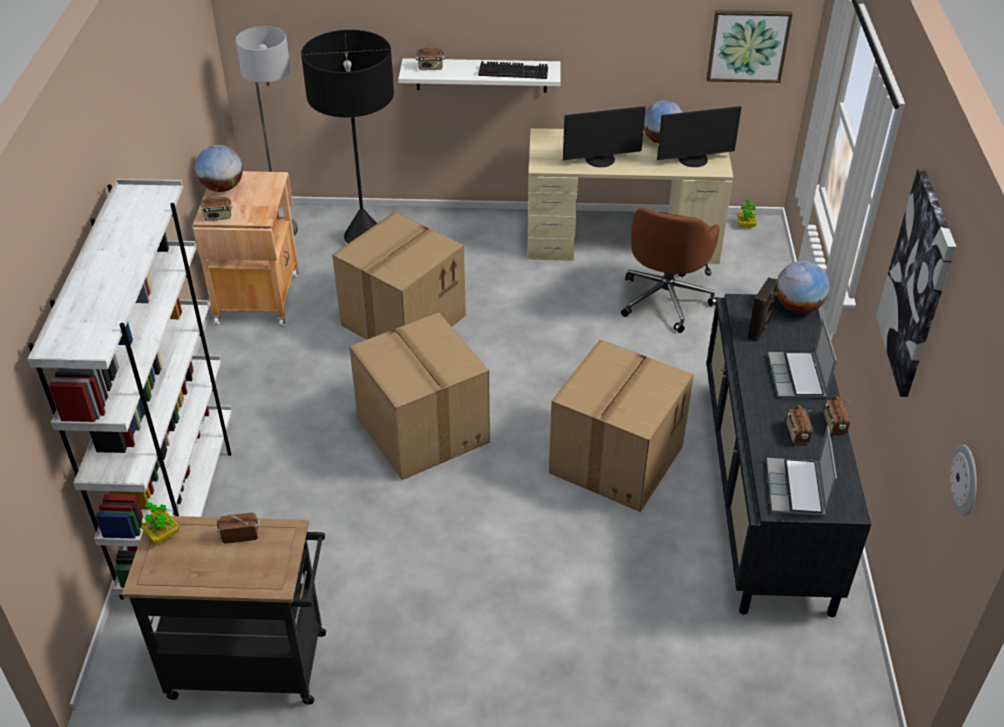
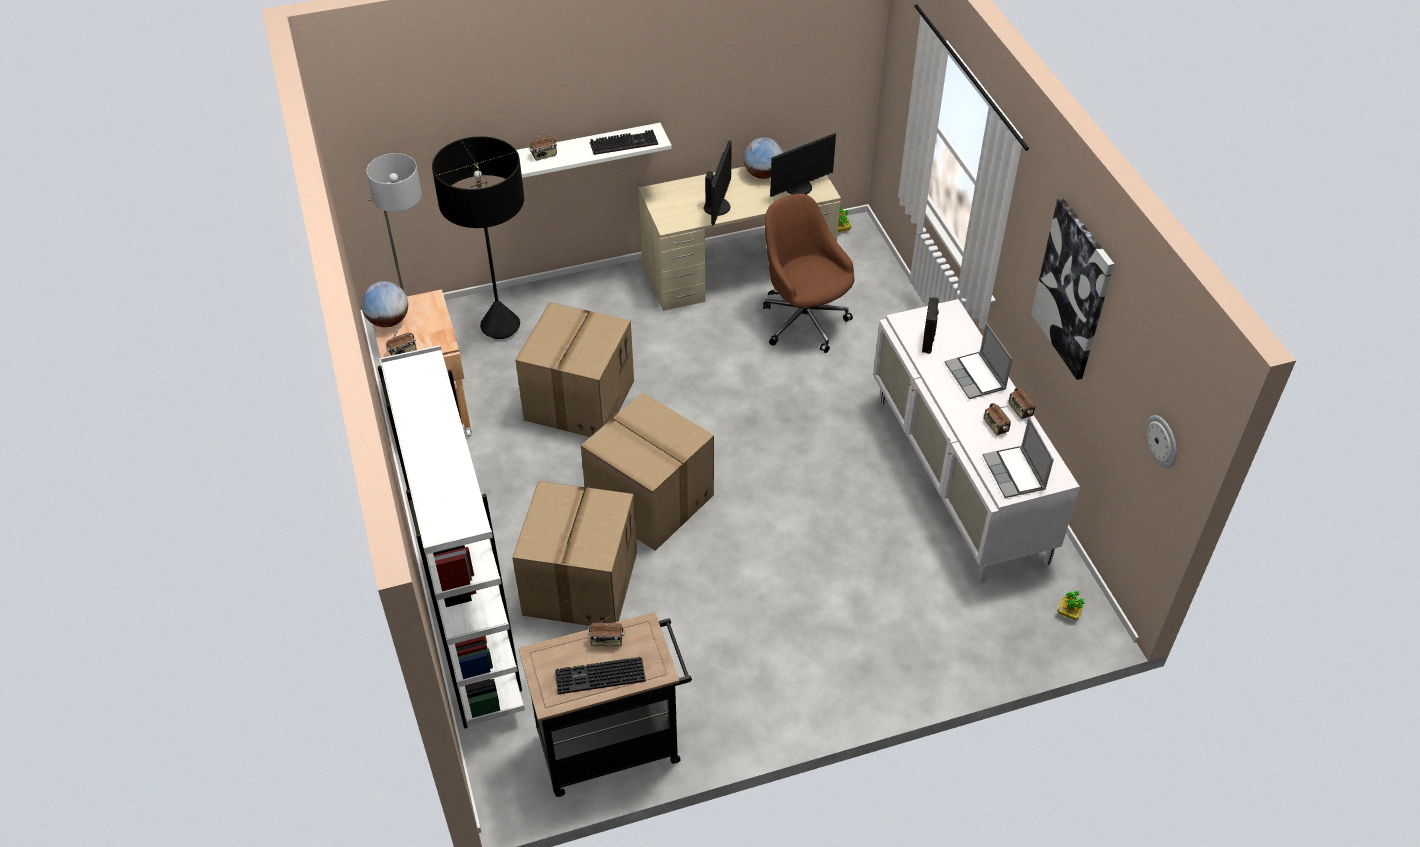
camera: 20 degrees left, 5 degrees up
potted plant [141,502,180,545] -> potted plant moved to [1057,590,1085,621]
radio [217,513,260,544] -> radio turned 150 degrees counterclockwise [588,616,625,647]
cardboard box [549,339,694,512] -> cardboard box moved to [512,481,637,626]
monitor [563,106,646,167] -> monitor turned 45 degrees counterclockwise [704,140,732,226]
brown office chair [621,208,720,333] -> brown office chair turned 150 degrees clockwise [763,194,854,353]
picture [706,10,793,83] -> none
black cabinet [706,294,871,617] -> white cabinet [873,299,1080,583]
globe [776,261,830,313] -> none
none -> keyboard [555,657,646,694]

